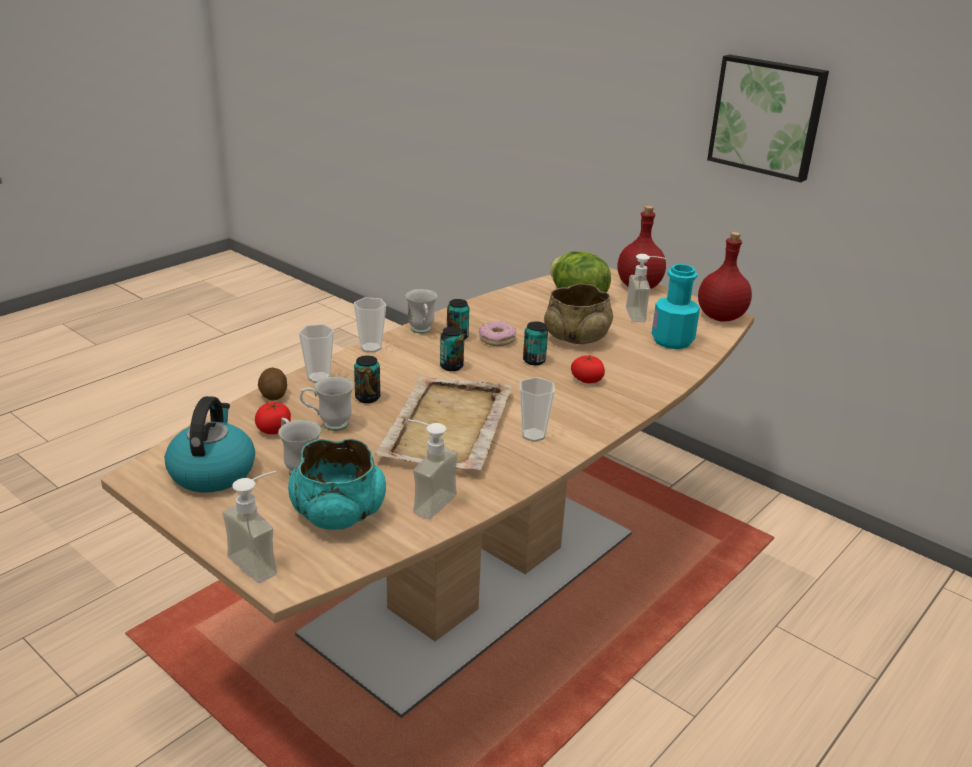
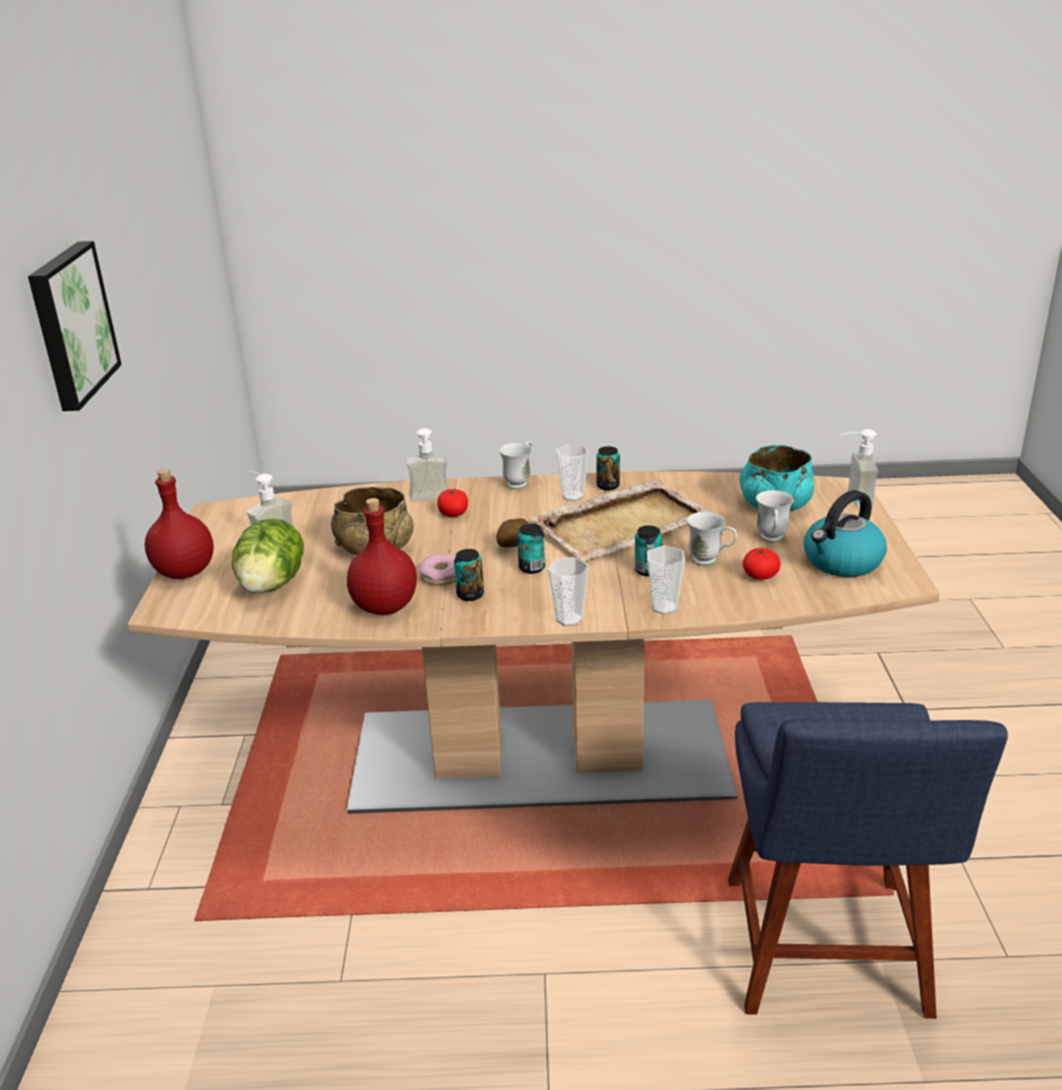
camera: 130 degrees left, 0 degrees up
potato [258,368,287,401] -> potato moved to [496,518,529,548]
white mug [405,289,437,333] -> white mug moved to [499,441,533,489]
soap dispenser [408,419,458,519] -> soap dispenser moved to [406,428,449,501]
can [523,321,548,365] -> can moved to [596,446,620,490]
turquoise bottle [651,264,700,349] -> none
red bottle [698,232,752,321] -> red bottle moved to [347,498,417,615]
none -> blue chair [728,702,1008,1019]

